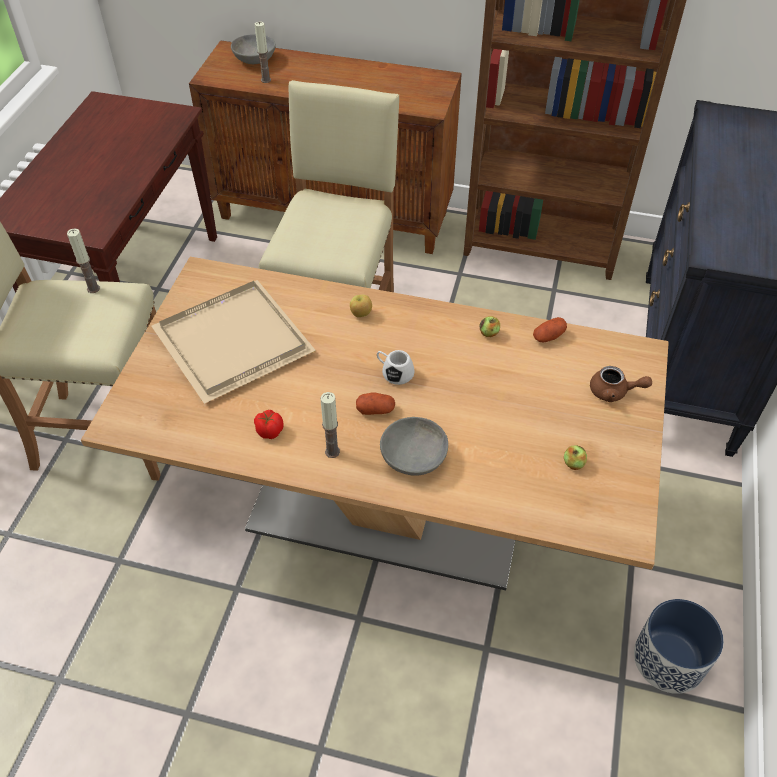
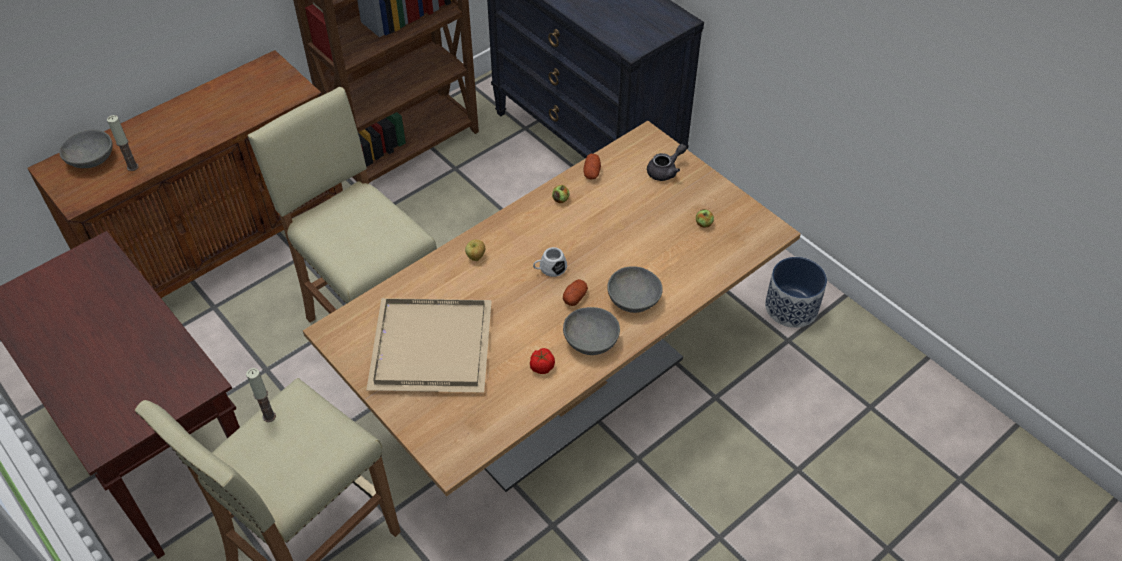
camera: 55 degrees left, 0 degrees up
candle [320,392,340,458] -> grey bowl [563,307,620,355]
brown teapot [590,366,652,402] -> grey teapot [647,144,687,181]

